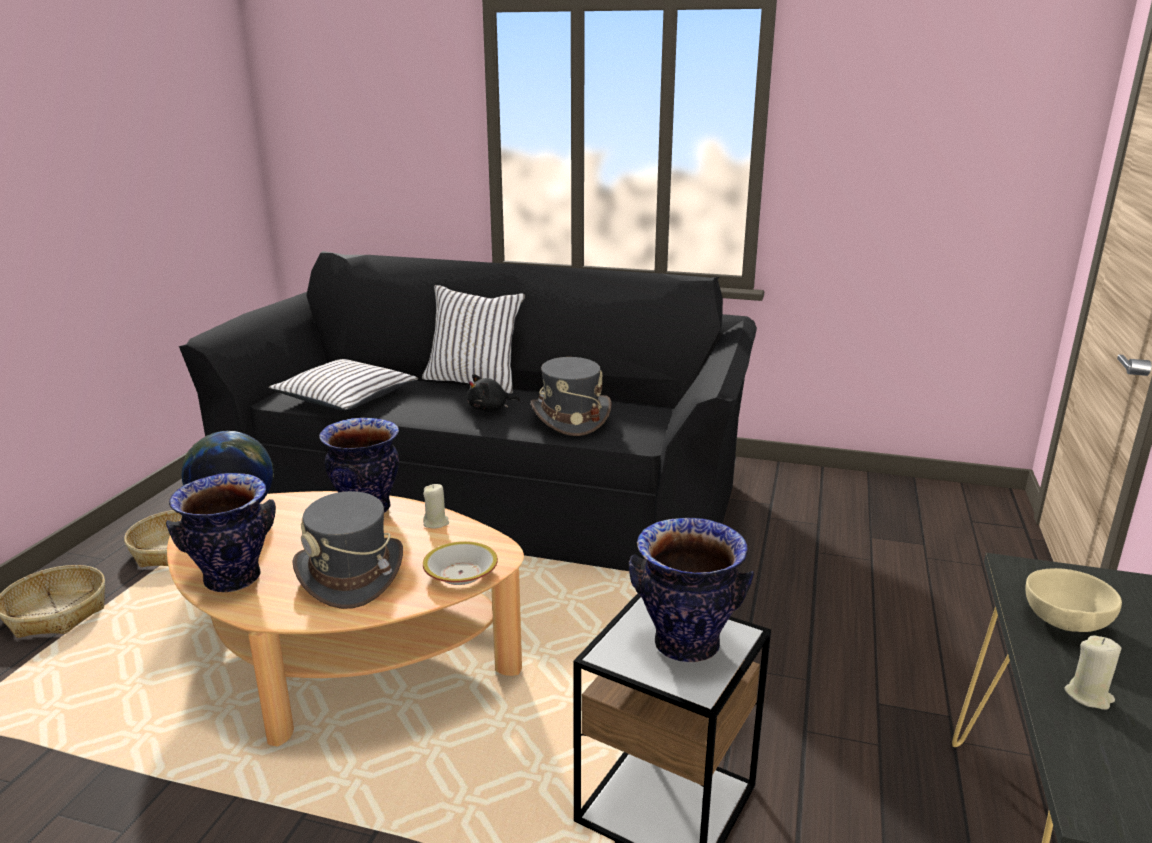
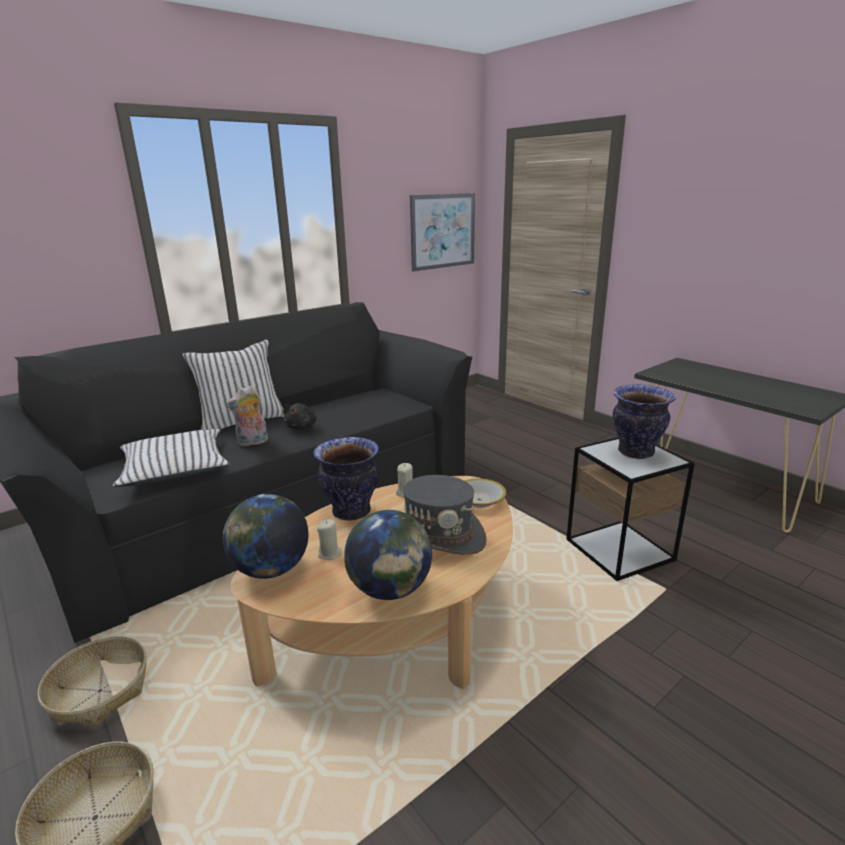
camera: 55 degrees left, 0 degrees up
vase [166,473,276,592] -> globe [344,510,432,600]
grey hat [530,357,612,436] -> none
beige bowl [1025,568,1122,632] -> none
beige candle [1064,635,1121,710] -> beige candle moved to [317,519,341,560]
none -> plush toy [226,386,268,447]
none -> picture [410,193,475,272]

